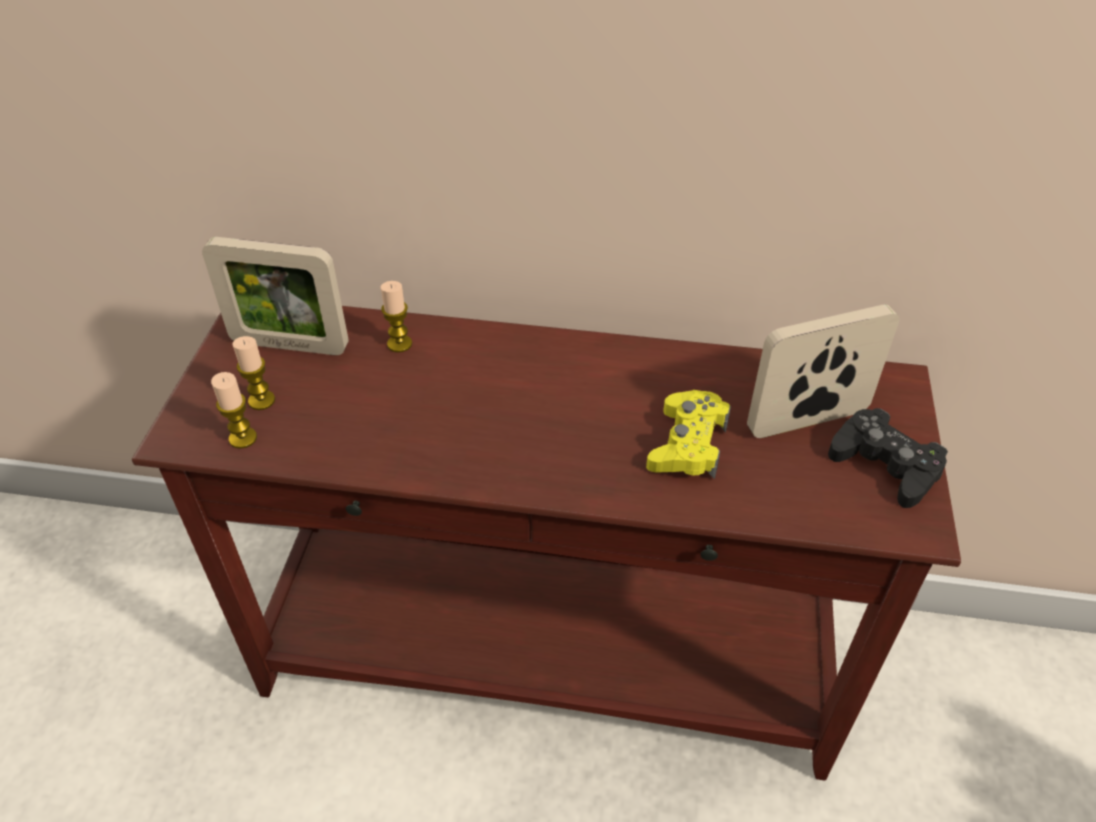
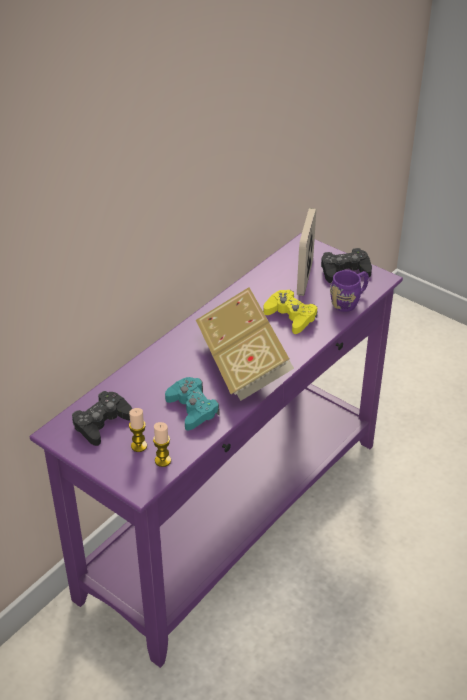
camera: 60 degrees left, 5 degrees down
brown console table [132,306,961,781] -> purple console table [30,233,403,668]
picture frame [202,237,348,355] -> black game controller [72,391,132,446]
candle [381,281,412,352] -> none
none -> turquoise game controller [165,377,219,430]
none -> book [196,287,294,401]
none -> purple mug [330,270,369,312]

